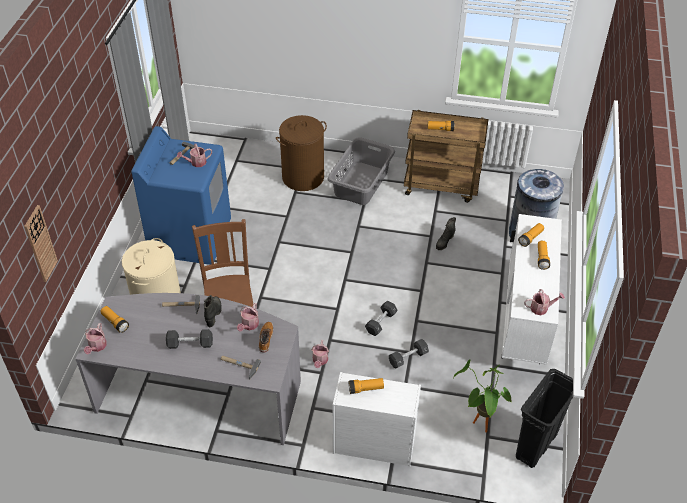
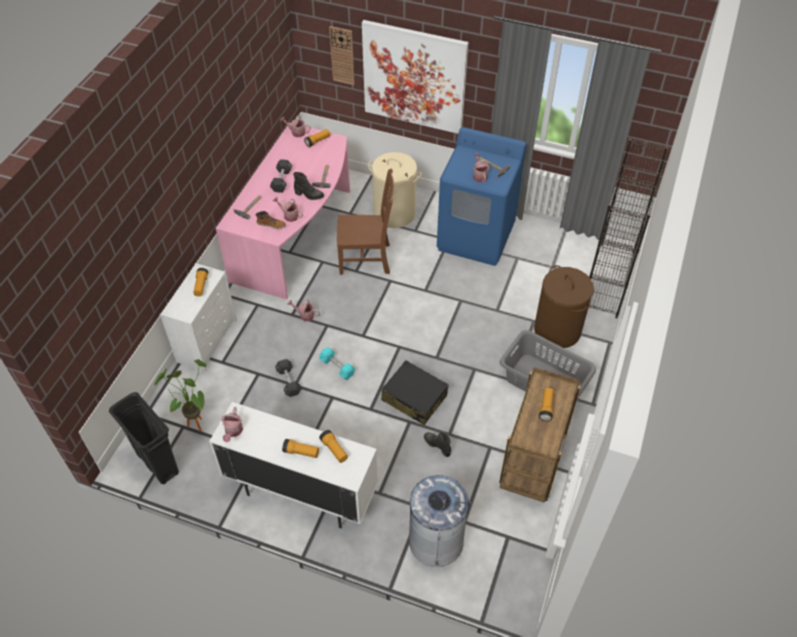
camera: 100 degrees right, 5 degrees up
grey desk [76,293,301,445] -> pink desk [215,122,350,299]
black dumbbell [365,301,398,336] -> turquoise dumbbell [319,347,355,380]
none -> picture [362,20,469,134]
none -> black suitcase [381,360,449,425]
none -> black bookcase [589,139,668,318]

